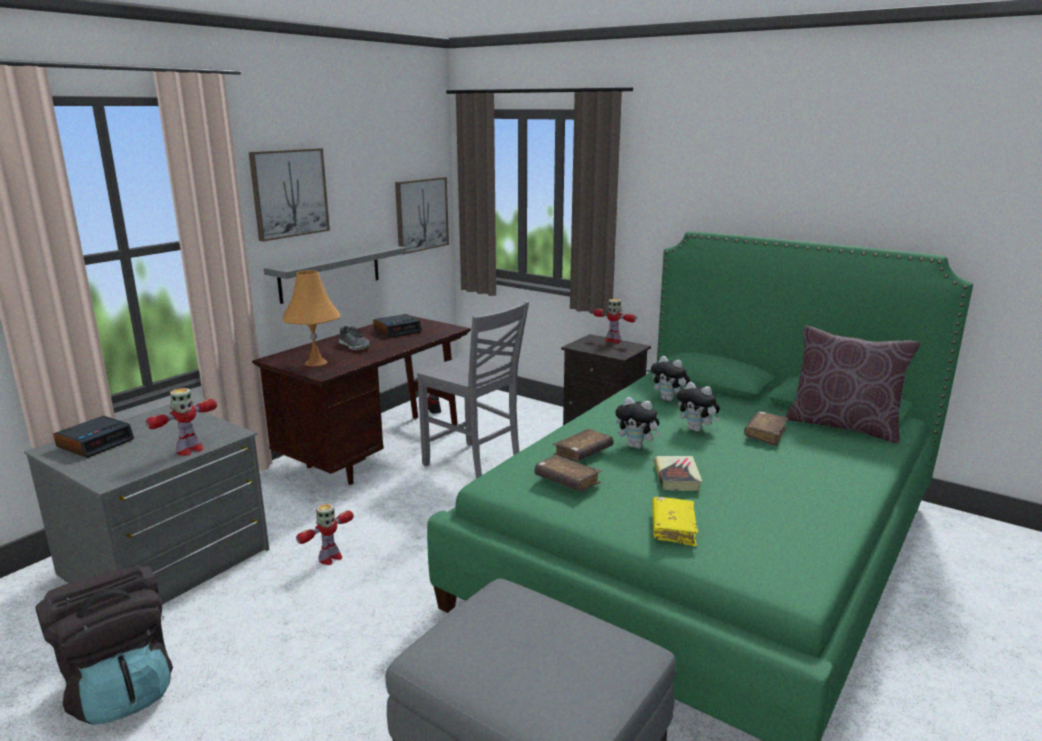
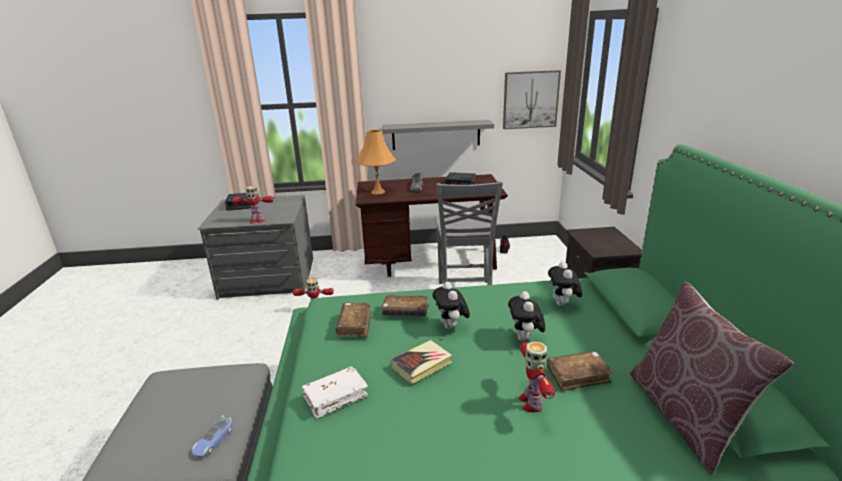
camera: 50 degrees right, 5 degrees up
black backpack [35,566,173,725] -> none
picture [249,148,330,241] -> none
toy robot [593,299,637,344] -> toy robot moved to [518,341,555,412]
yellow book [652,496,699,547] -> white book [302,366,368,419]
none -> toy car [191,415,232,457]

